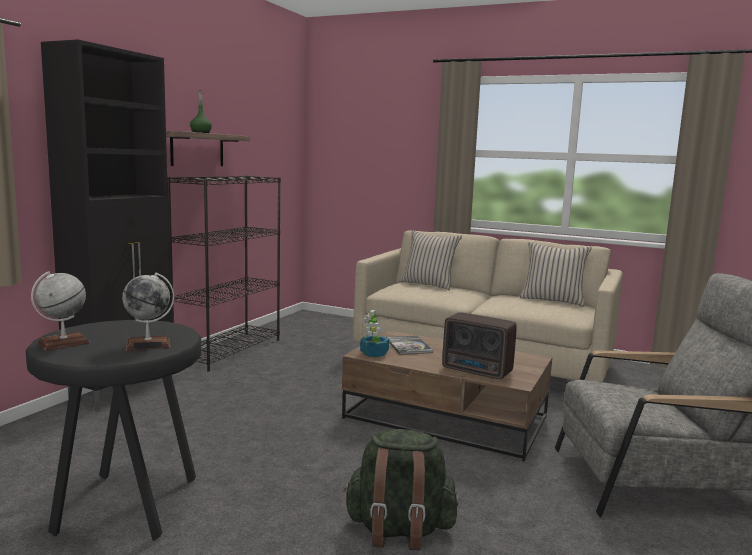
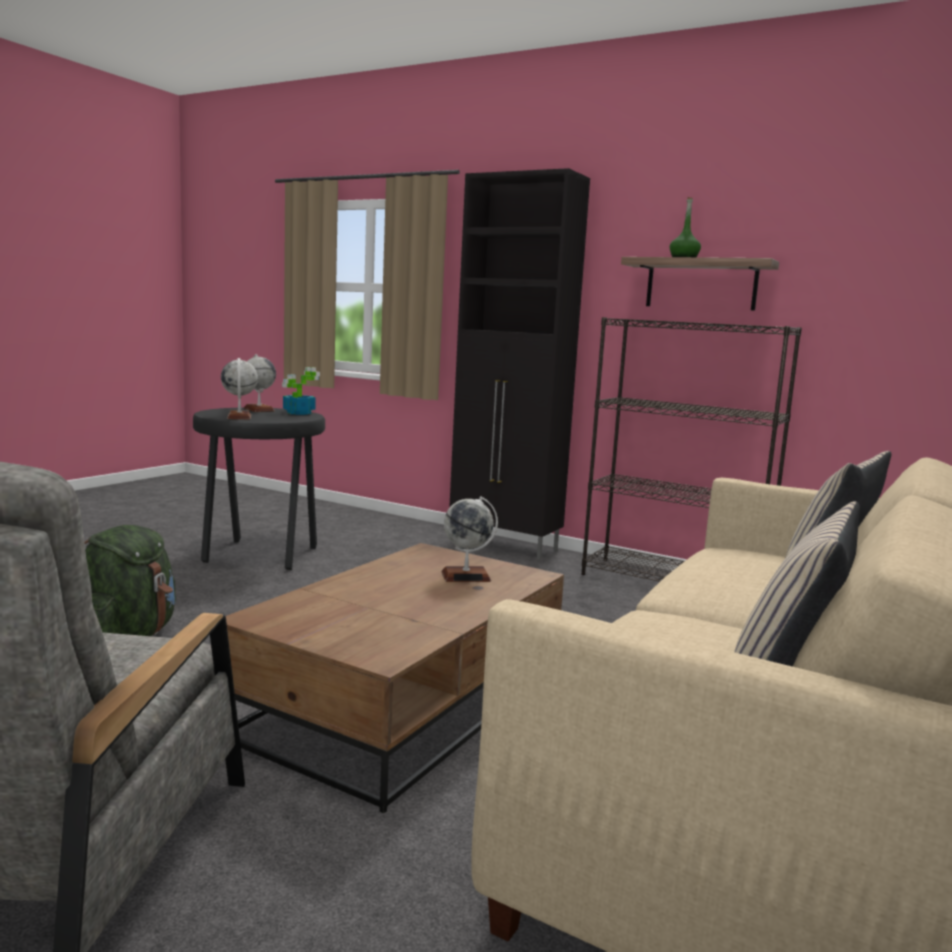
camera: 95 degrees right, 0 degrees up
potted plant [360,310,389,358] -> potted plant moved to [282,367,320,415]
book [386,336,433,355] -> globe [442,496,498,582]
radio [442,312,517,379] -> none

